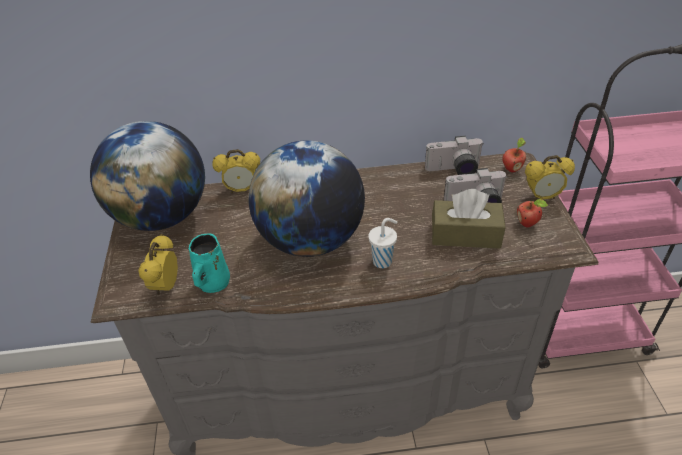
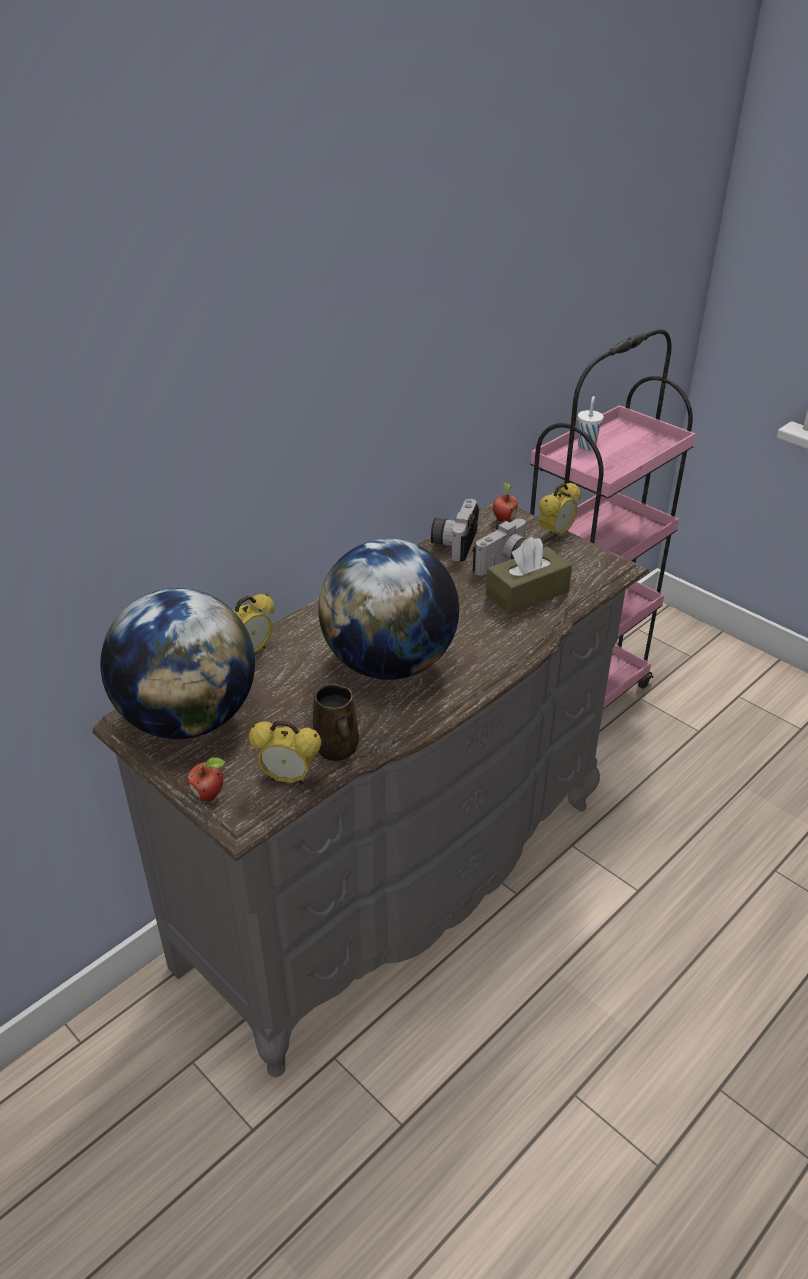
camera: 40 degrees left, 5 degrees down
alarm clock [138,234,178,296] -> alarm clock turned 45 degrees counterclockwise [249,721,322,785]
turquoise mug [189,233,230,293] -> brown mug [313,684,359,761]
white cup [368,218,398,268] -> white cup moved to [578,396,604,450]
camera [425,136,484,175] -> camera turned 150 degrees clockwise [431,499,479,561]
apple [517,199,548,227] -> apple moved to [187,757,225,801]

